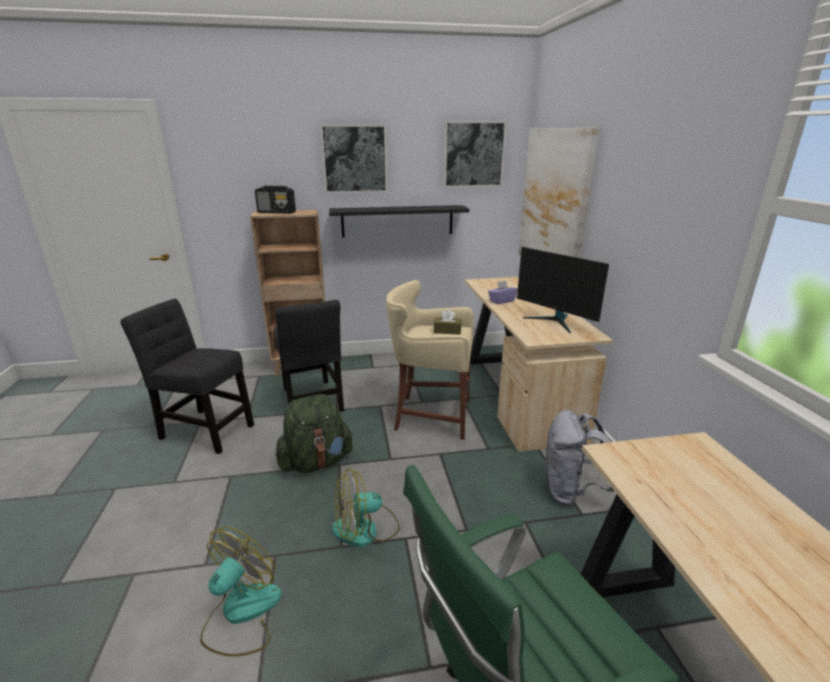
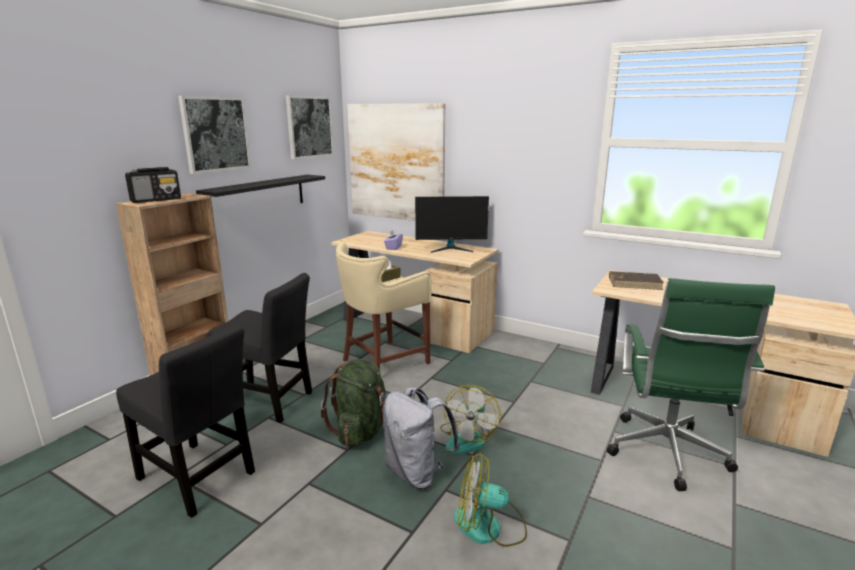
camera: 50 degrees left, 5 degrees down
black chair [121,298,254,454] -> black chair turned 120 degrees counterclockwise [116,324,255,518]
fan [200,527,282,657] -> fan turned 60 degrees counterclockwise [454,453,527,547]
grey backpack [544,410,614,506] -> grey backpack moved to [383,387,460,489]
none -> brown book [609,271,664,290]

